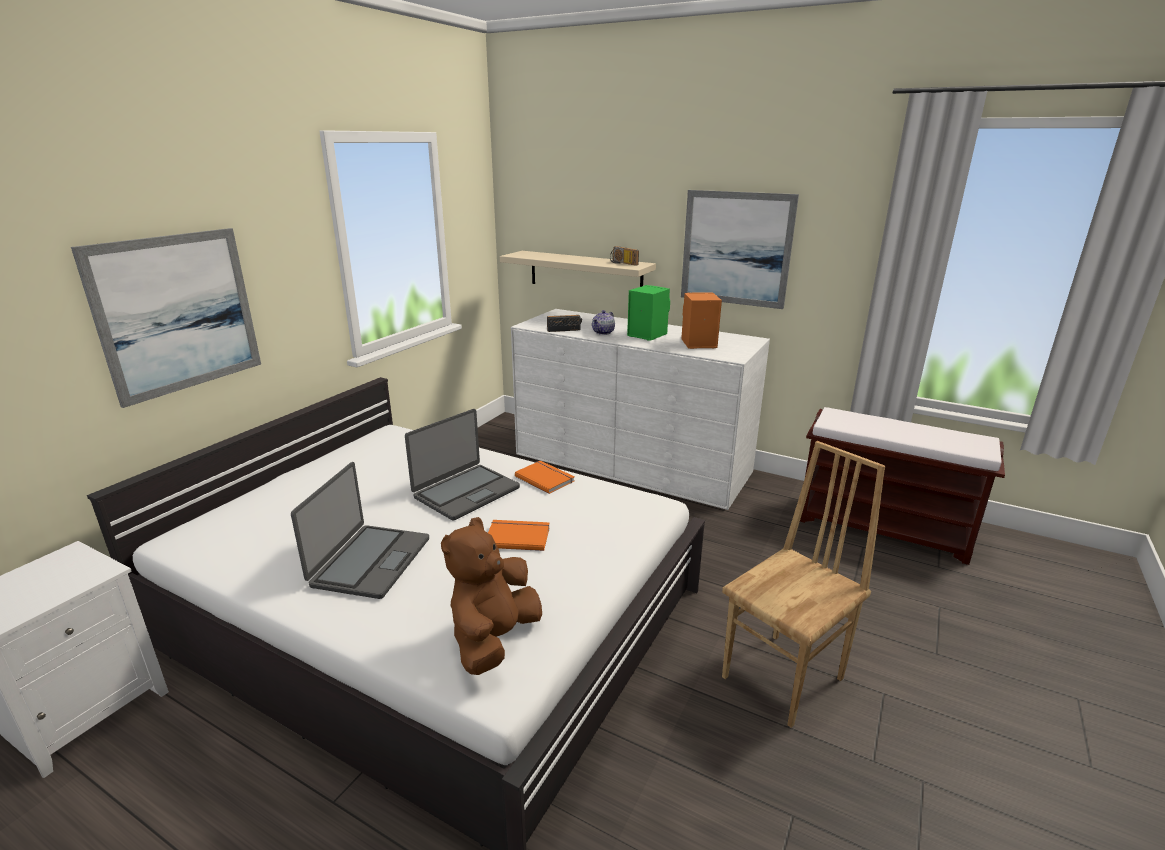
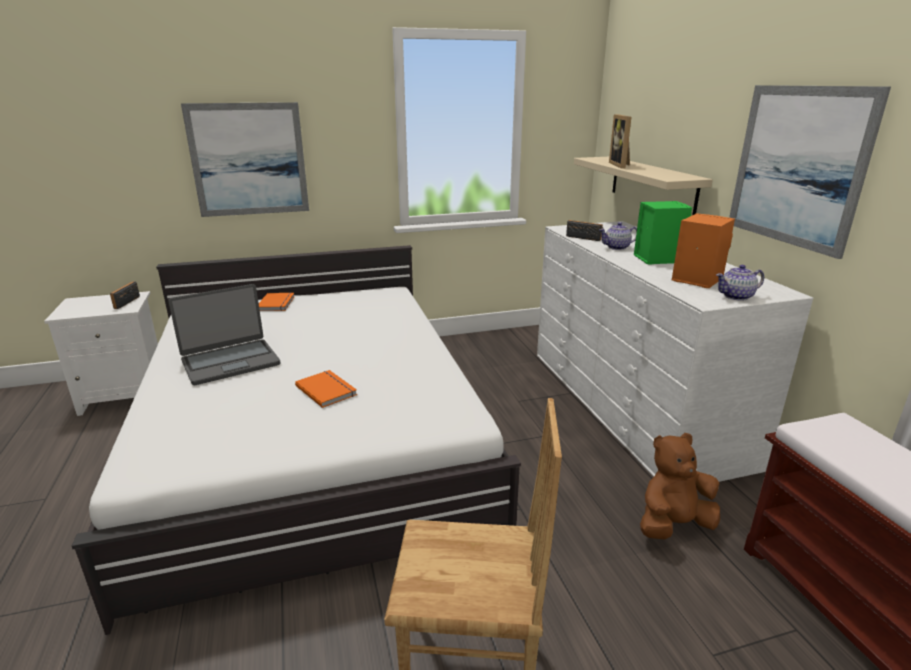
camera: 45 degrees right, 0 degrees up
laptop [405,409,520,521] -> none
brown plush toy [441,517,542,675] -> brown plush toy moved to [640,433,720,539]
orange book [515,461,575,494] -> orange book moved to [259,293,295,311]
radio [610,246,639,266] -> radio moved to [110,281,140,309]
none -> picture frame [609,114,631,168]
none -> teapot [716,265,764,301]

